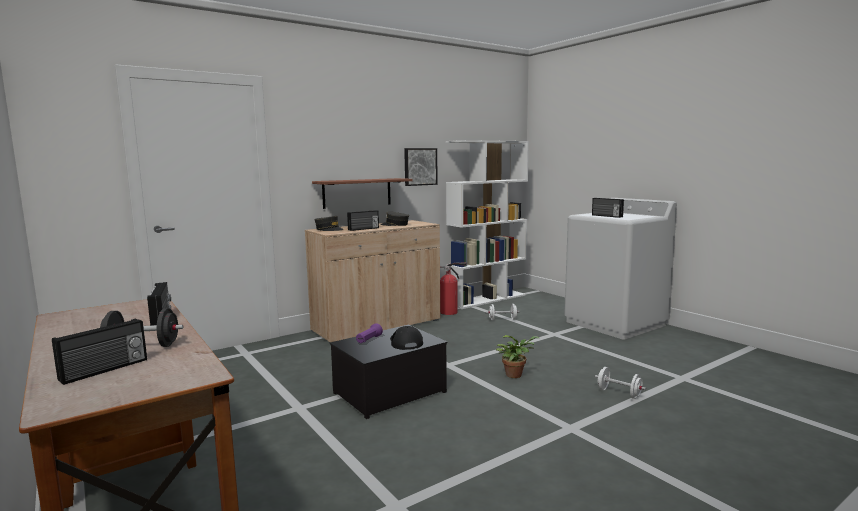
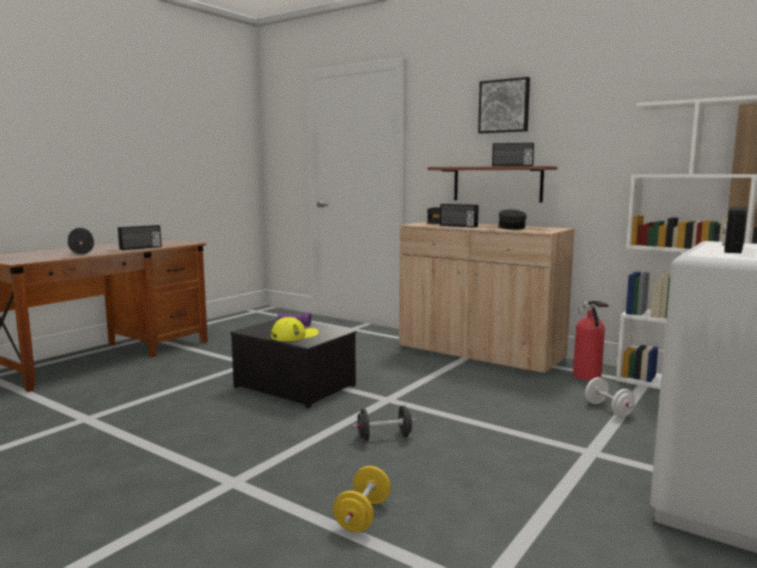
camera: 70 degrees right, 0 degrees up
radio [52,319,147,385] -> radio moved to [492,143,534,166]
black cap [390,326,423,350] -> yellow cap [271,317,318,341]
picture [404,148,438,186] -> picture moved to [478,77,530,133]
potted plant [496,335,539,378] -> black dumbbell [352,406,417,441]
white dumbbell [595,367,646,399] -> yellow dumbbell [333,466,391,532]

